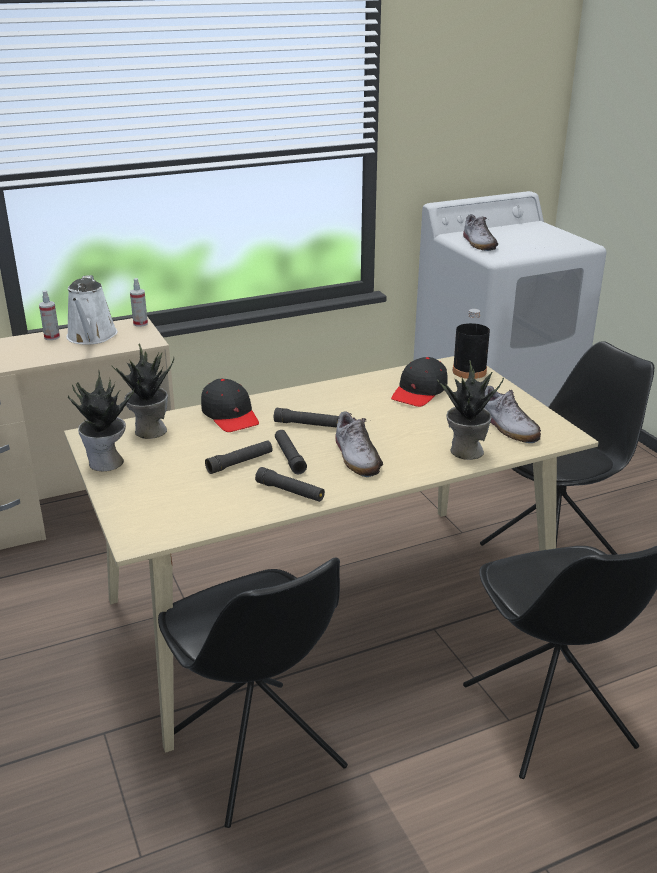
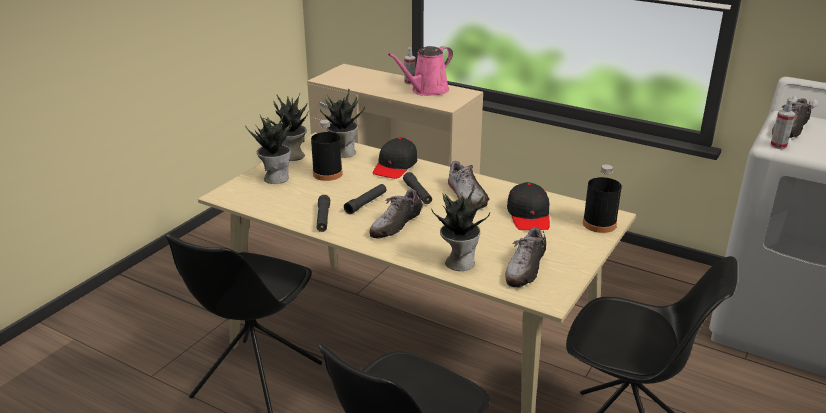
camera: 55 degrees right, 0 degrees up
white watering can [66,275,118,344] -> pink watering can [388,46,453,96]
spray bottle [130,278,148,327] -> spray bottle moved to [770,99,795,149]
black flashlight [205,440,273,474] -> none
black cap [391,357,448,407] -> black cap turned 90 degrees counterclockwise [507,182,550,230]
none -> potted plant [245,113,292,184]
none -> black bottle [311,120,343,181]
none -> shoe [448,161,489,209]

